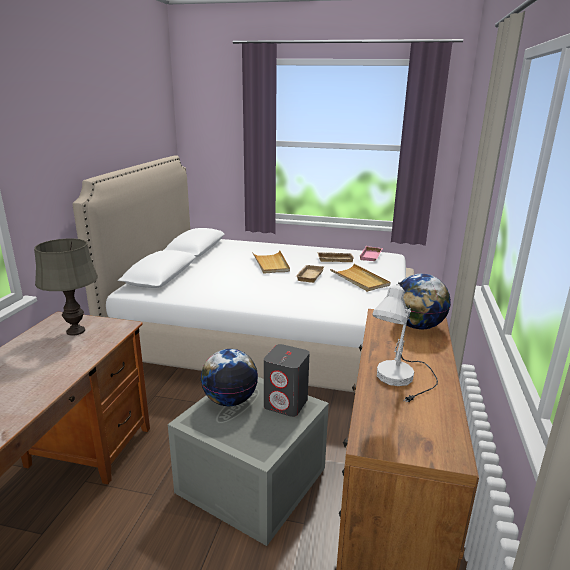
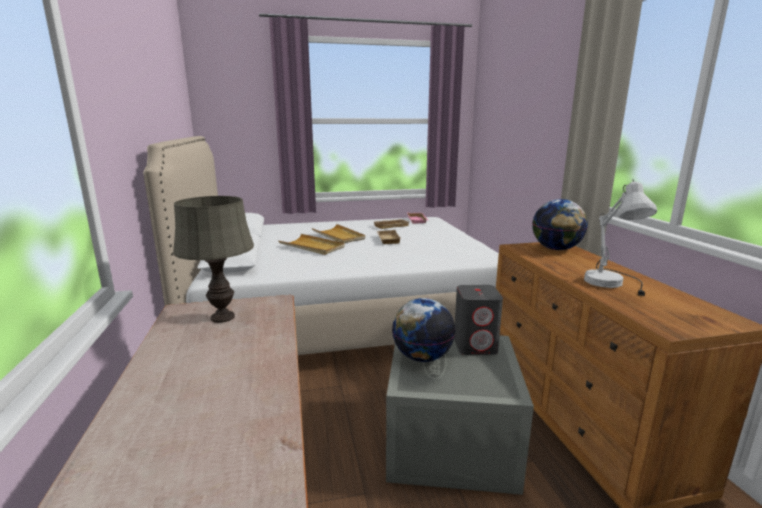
camera: 25 degrees left, 5 degrees down
beige tray [330,264,390,292] -> beige tray moved to [279,234,345,255]

